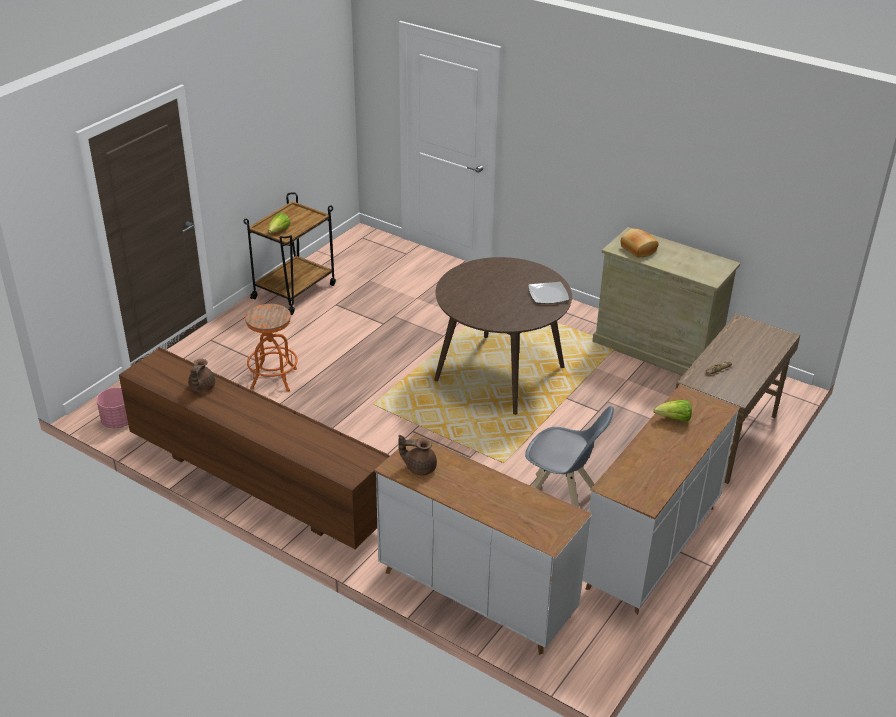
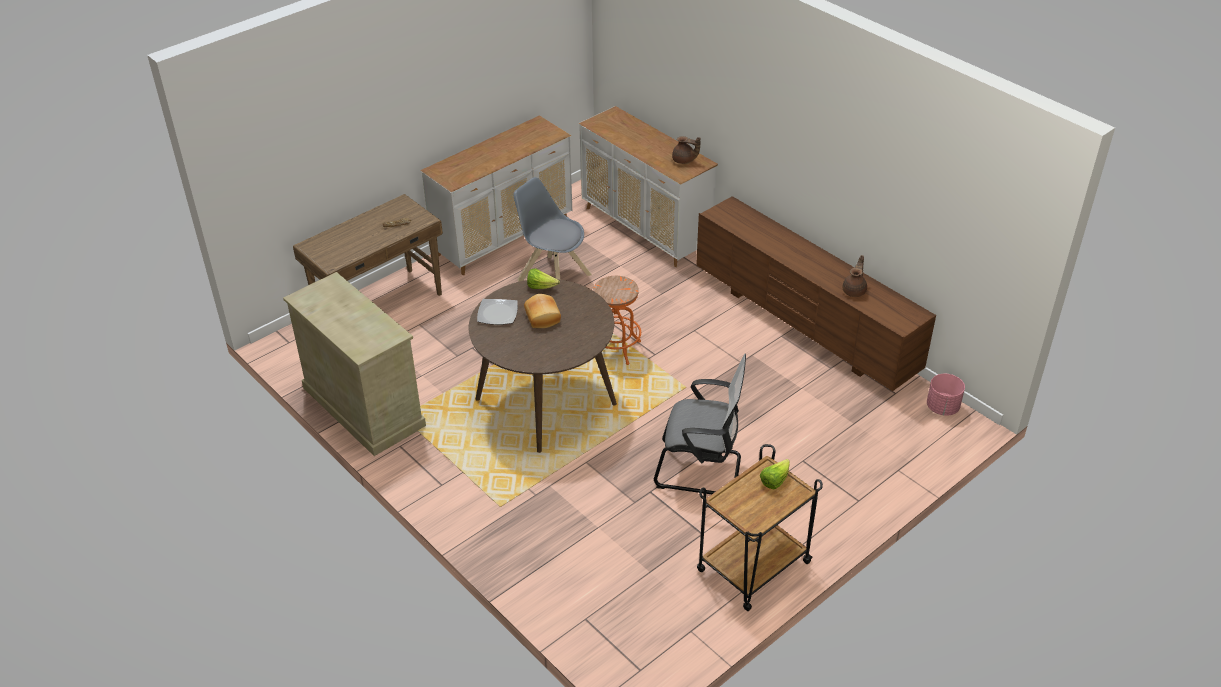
camera: 165 degrees left, 5 degrees up
orange stool [245,304,298,392] -> orange stool moved to [593,276,641,365]
bread [621,229,659,257] -> bread moved to [524,294,561,328]
lettuce [653,400,692,422] -> lettuce moved to [527,269,560,289]
none -> chair [654,354,746,495]

